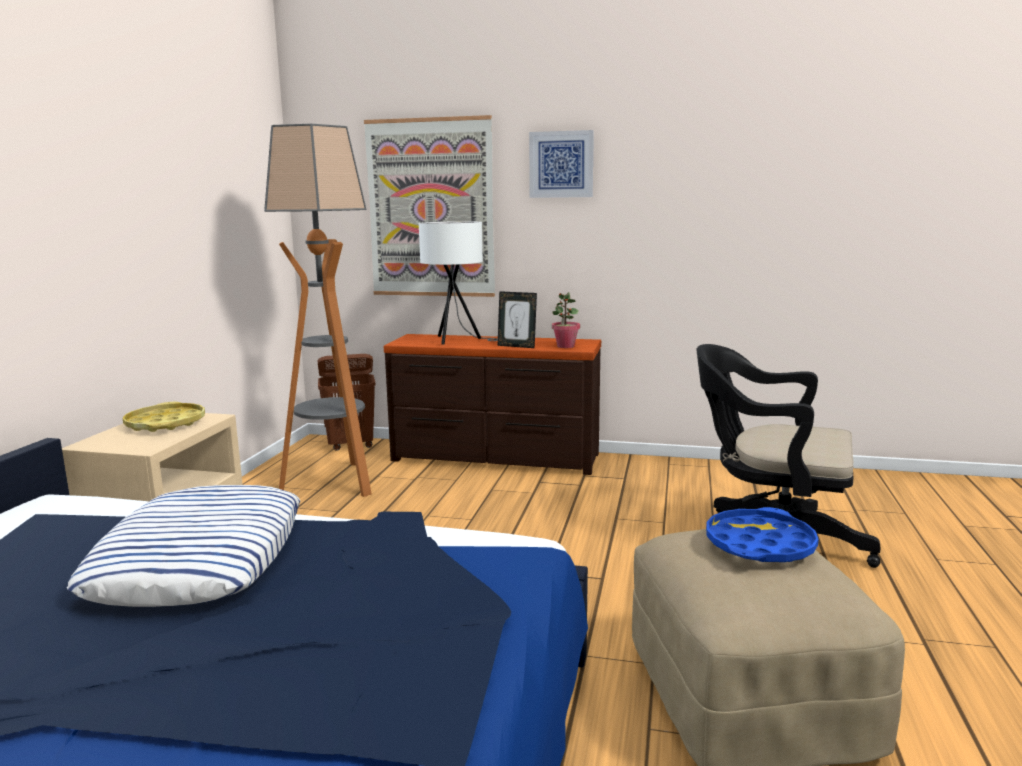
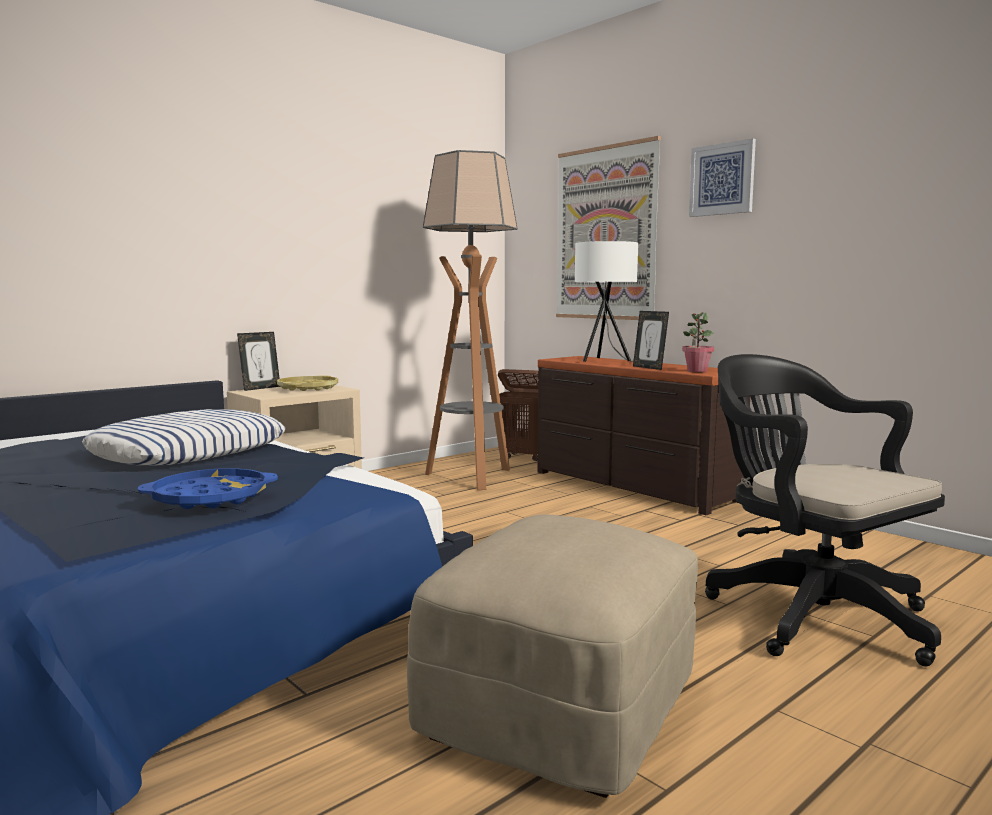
camera: 35 degrees right, 5 degrees down
blue tray [706,507,819,562] -> blue tray moved to [138,468,278,509]
none -> picture frame [237,332,281,391]

